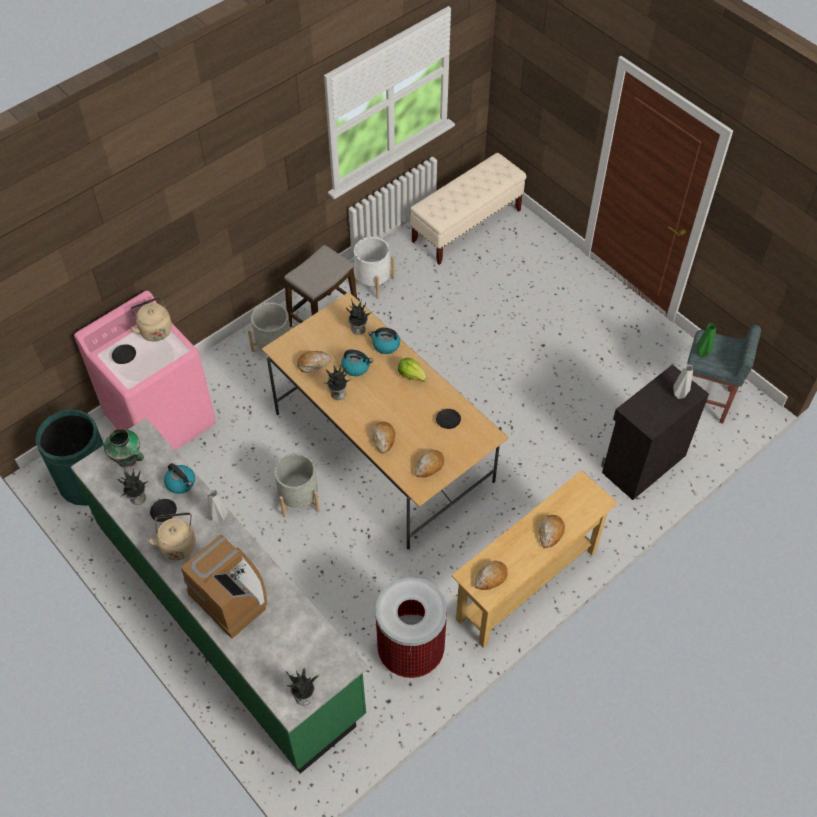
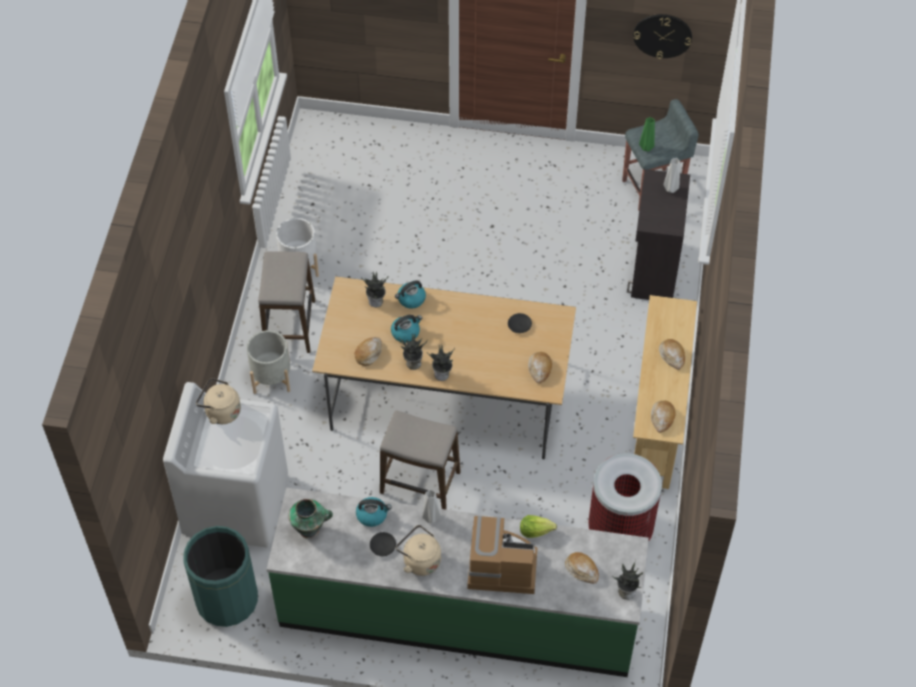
camera: 40 degrees left, 0 degrees up
pink washing machine [74,291,215,451] -> white washing machine [163,382,288,547]
black plate [112,344,136,364] -> none
potted plant [117,468,148,505] -> potted plant moved to [427,344,455,381]
grey planter [274,453,320,517] -> stool [380,410,461,510]
bread [371,422,395,454] -> bread moved to [565,552,599,584]
lettuce [398,358,427,382] -> lettuce moved to [520,515,557,538]
beige bench [410,153,526,265] -> none
none -> wall clock [633,14,692,59]

